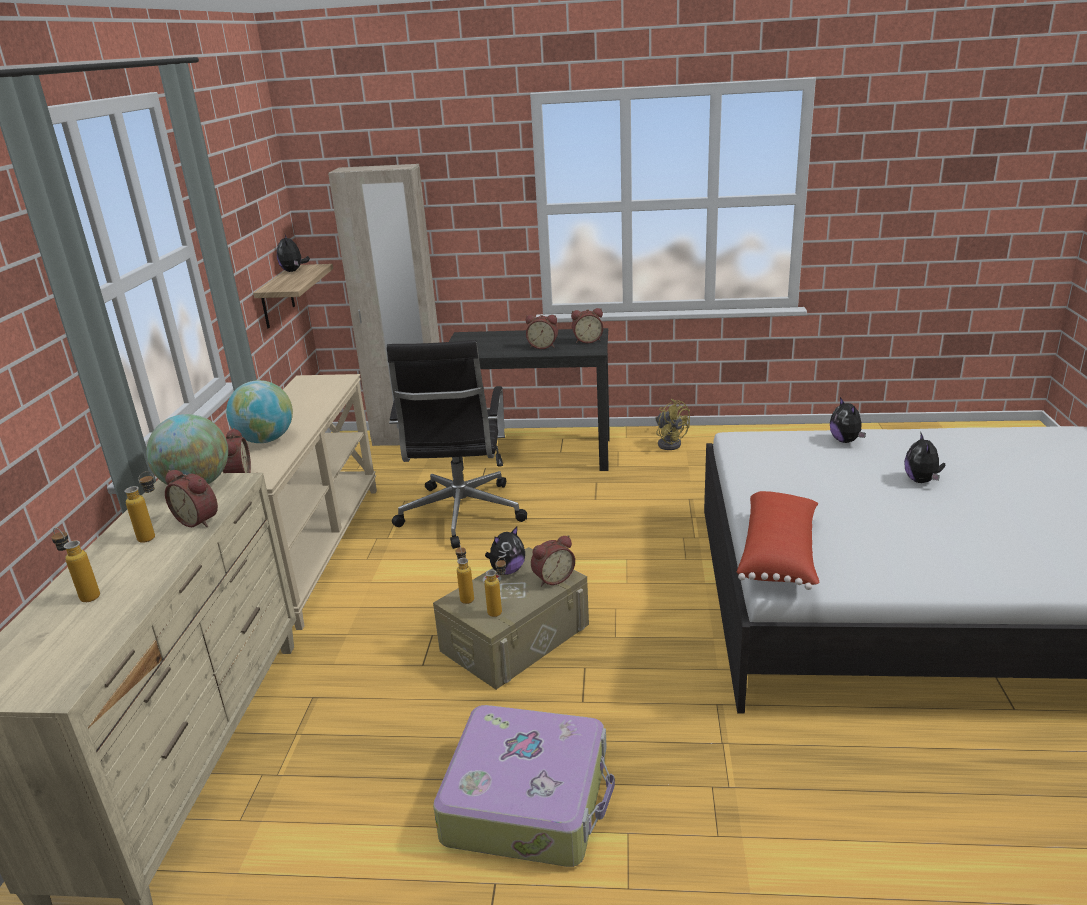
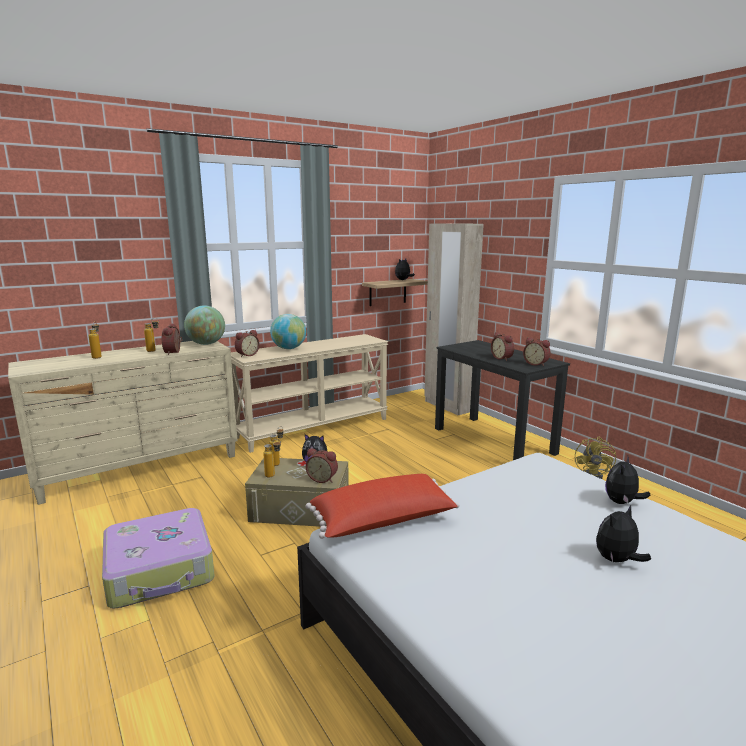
camera: 50 degrees right, 10 degrees down
black office chair [386,340,527,549] -> none

